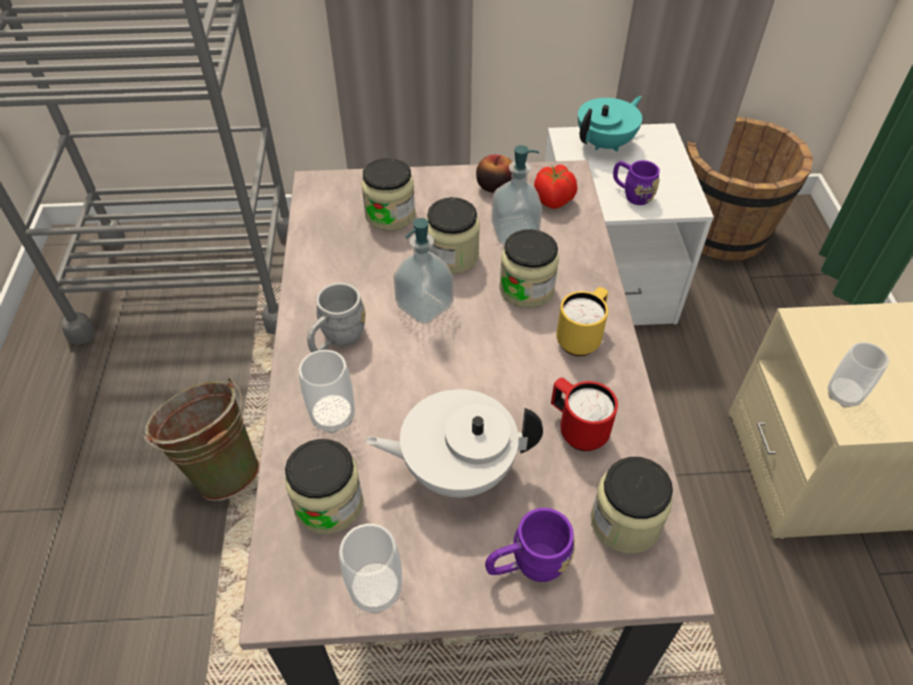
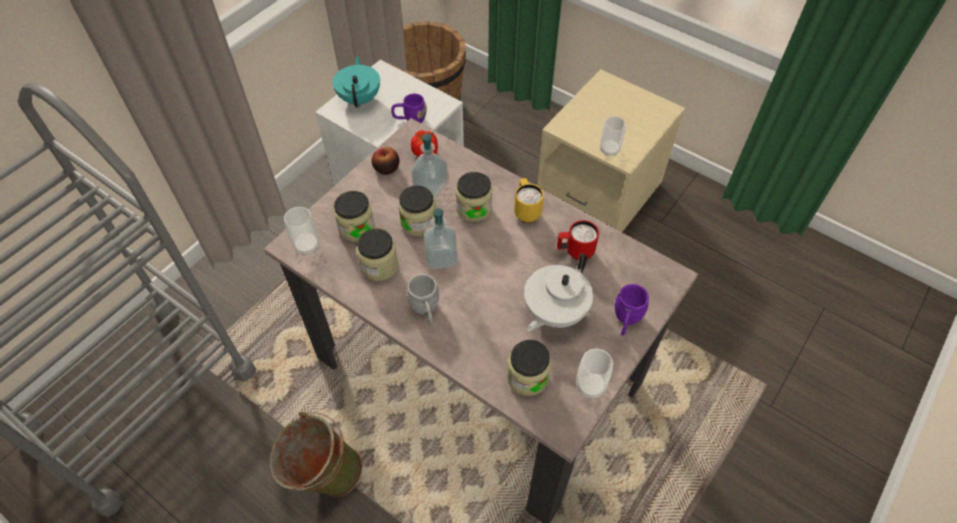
camera: 50 degrees left, 5 degrees up
cup [298,350,355,434] -> cup moved to [284,207,319,256]
jar [591,457,673,554] -> jar moved to [356,228,398,281]

